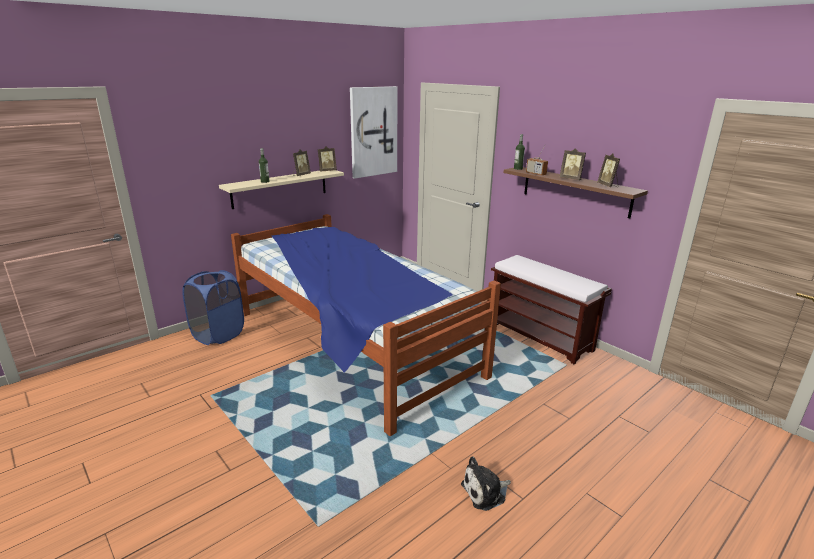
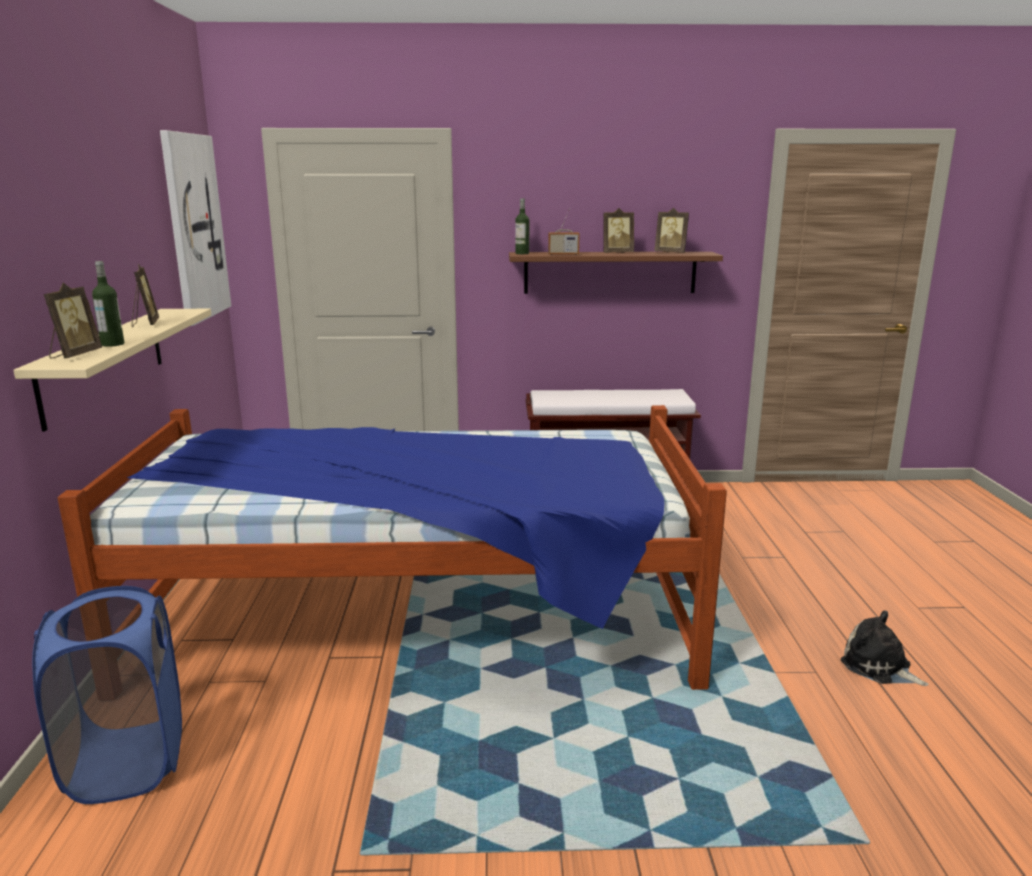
camera: 50 degrees left, 5 degrees down
picture frame [318,146,337,172] -> picture frame moved to [44,283,102,358]
plush toy [461,456,511,511] -> plush toy turned 120 degrees clockwise [841,611,928,686]

